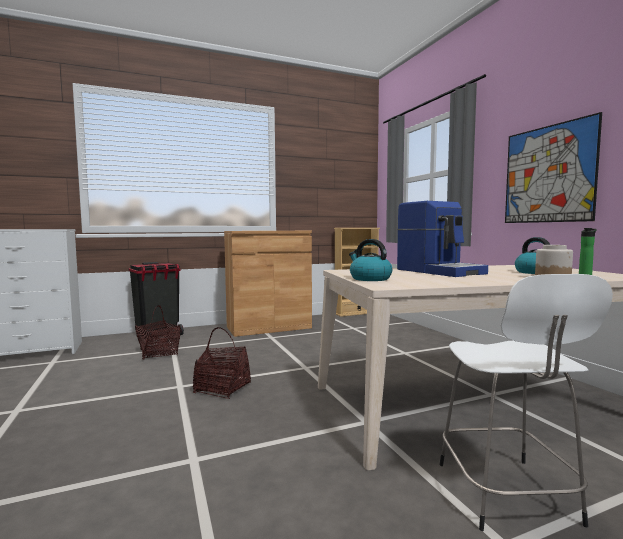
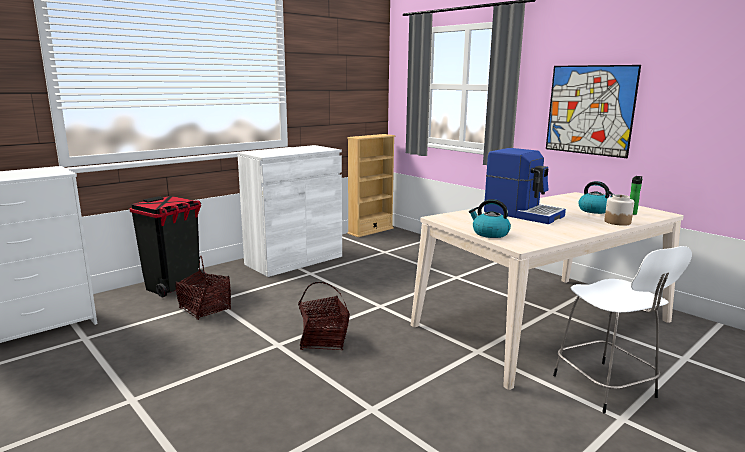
camera: 20 degrees left, 10 degrees up
brown cabinet [224,231,312,337] -> white cabinet [237,145,342,277]

